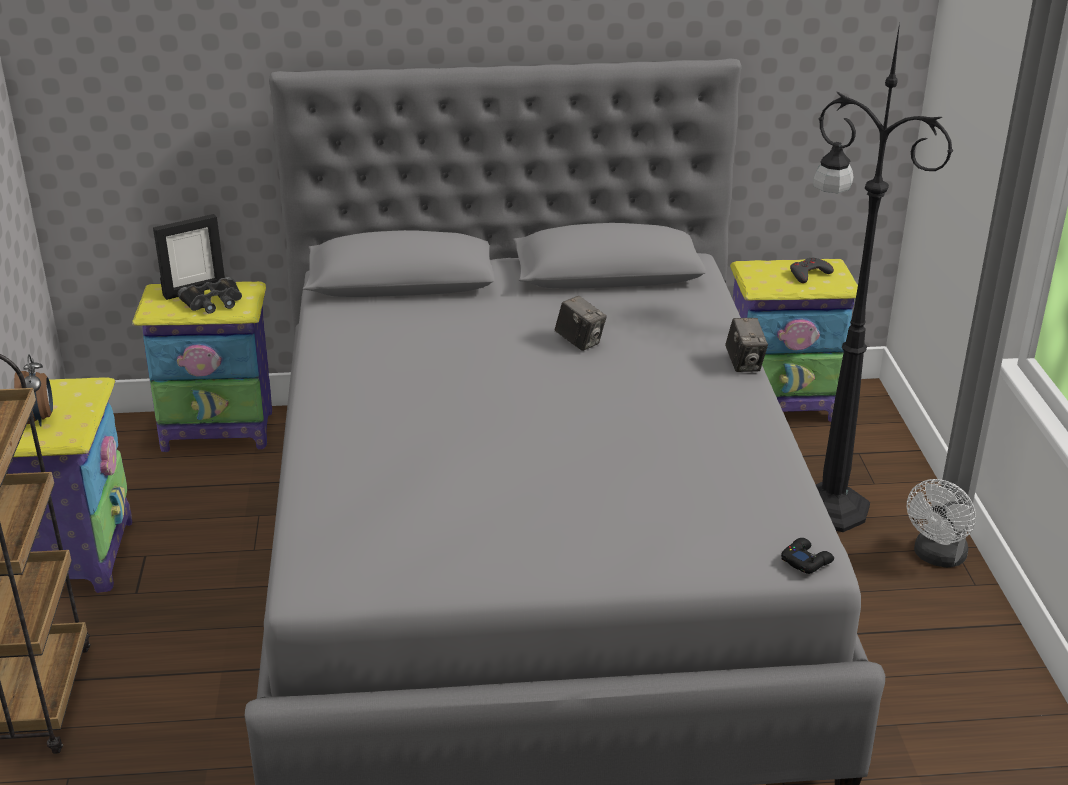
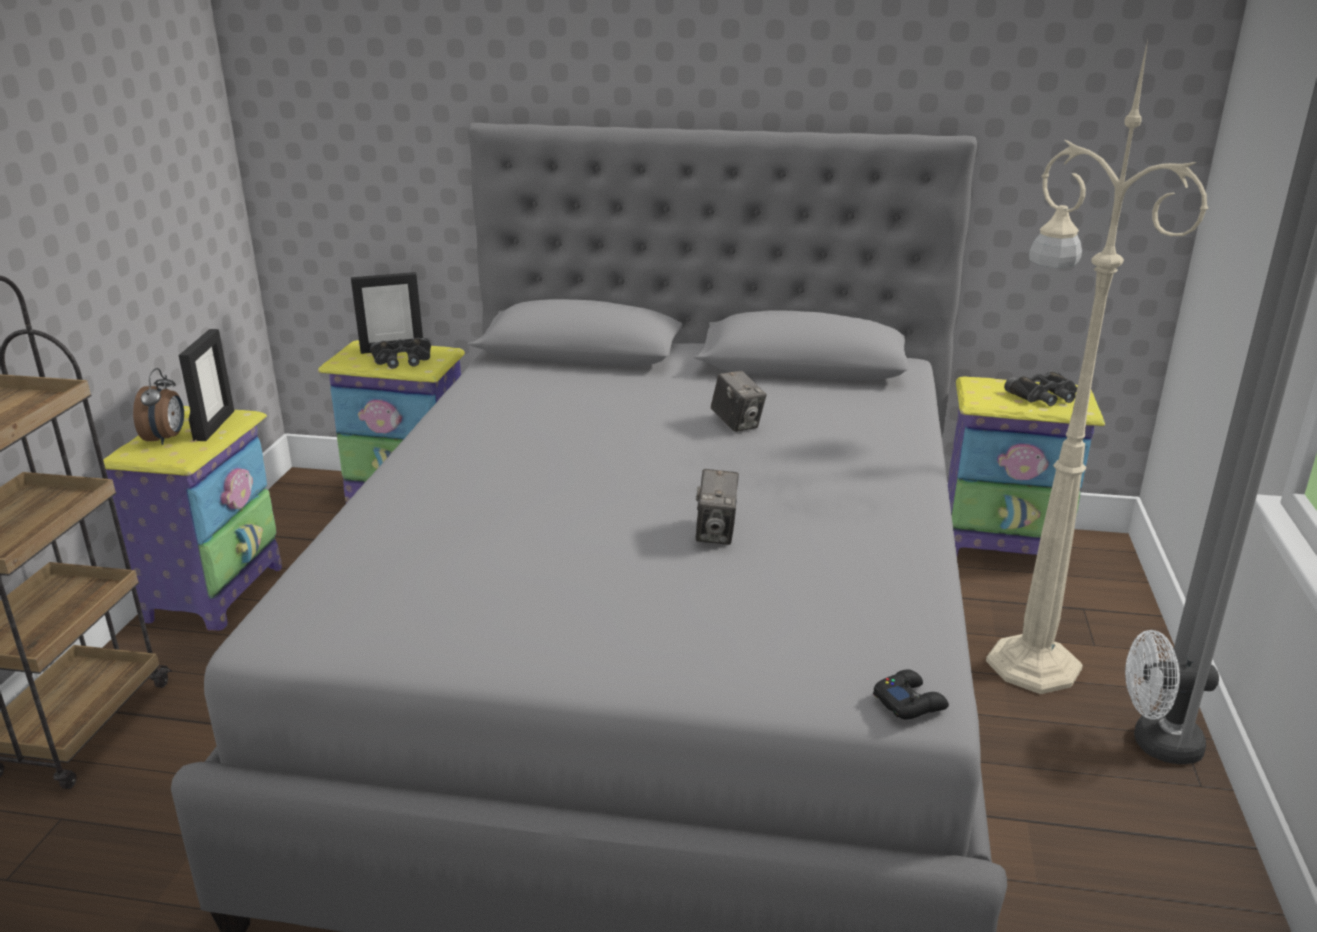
camera: 15 degrees right, 5 degrees down
camera [725,318,768,372] -> camera moved to [696,469,739,545]
grey game controller [790,258,834,283] -> black binoculars [1004,371,1077,406]
black floor lamp [813,23,953,532] -> beige floor lamp [986,40,1208,694]
white fan [907,479,976,568] -> white fan turned 45 degrees clockwise [1125,630,1219,764]
none -> picture frame [179,329,234,441]

